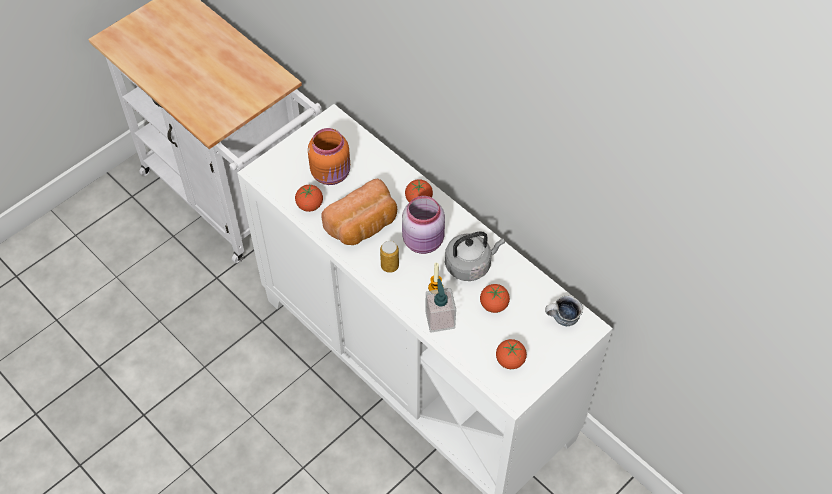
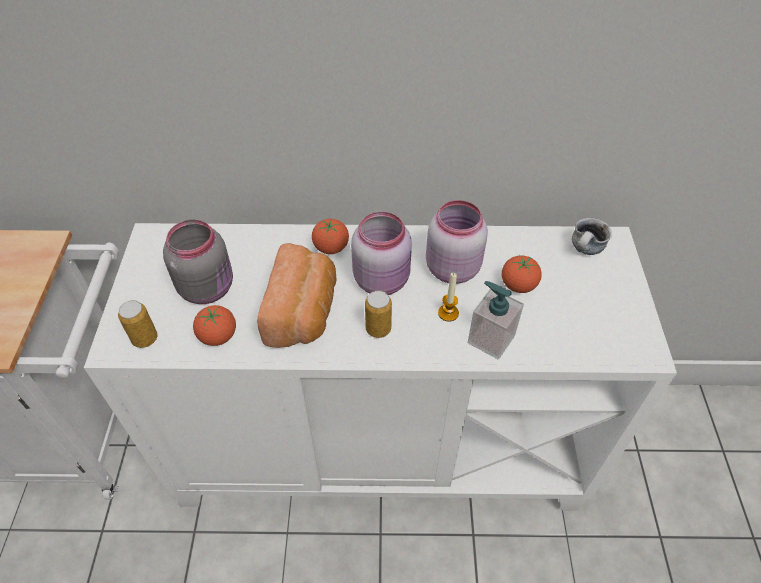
camera: 45 degrees left, 5 degrees down
orange jar [308,128,350,185] -> grey jar [163,219,233,304]
grey kettle [445,231,505,281] -> pink jar [426,200,488,284]
tomato [496,339,527,369] -> none
none -> can [118,300,158,348]

